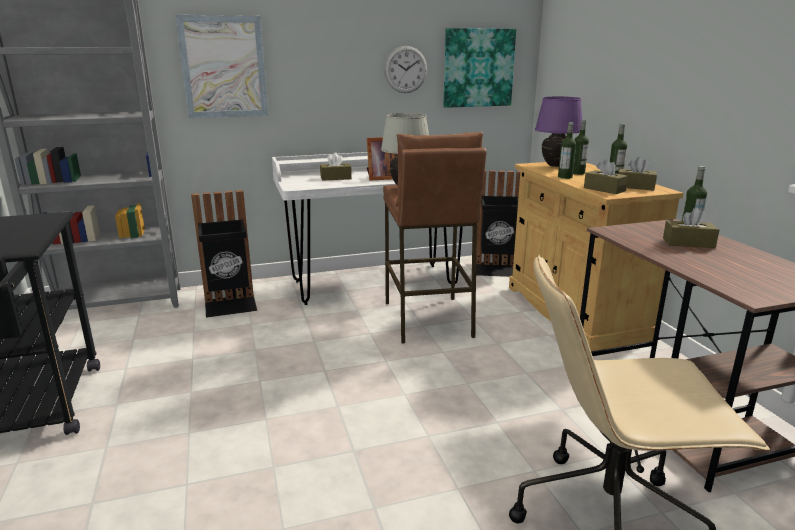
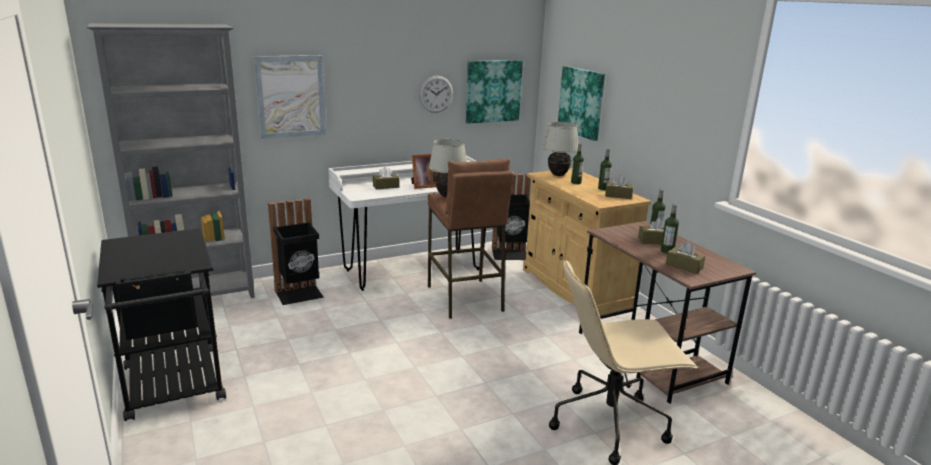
camera: 10 degrees left, 0 degrees up
purple table lamp [535,96,582,167] -> white table lamp [543,122,578,176]
bottle [558,122,576,179] -> bottle moved to [661,203,679,254]
brown tissue box [584,159,628,194] -> brown tissue box moved to [666,241,705,274]
none -> picture [558,66,605,141]

